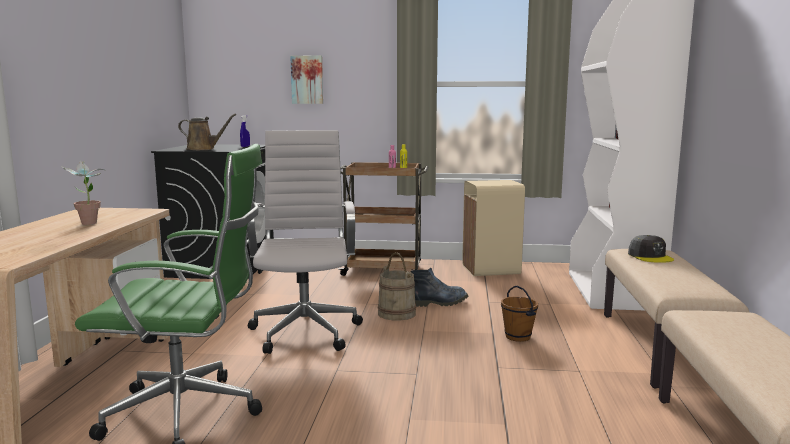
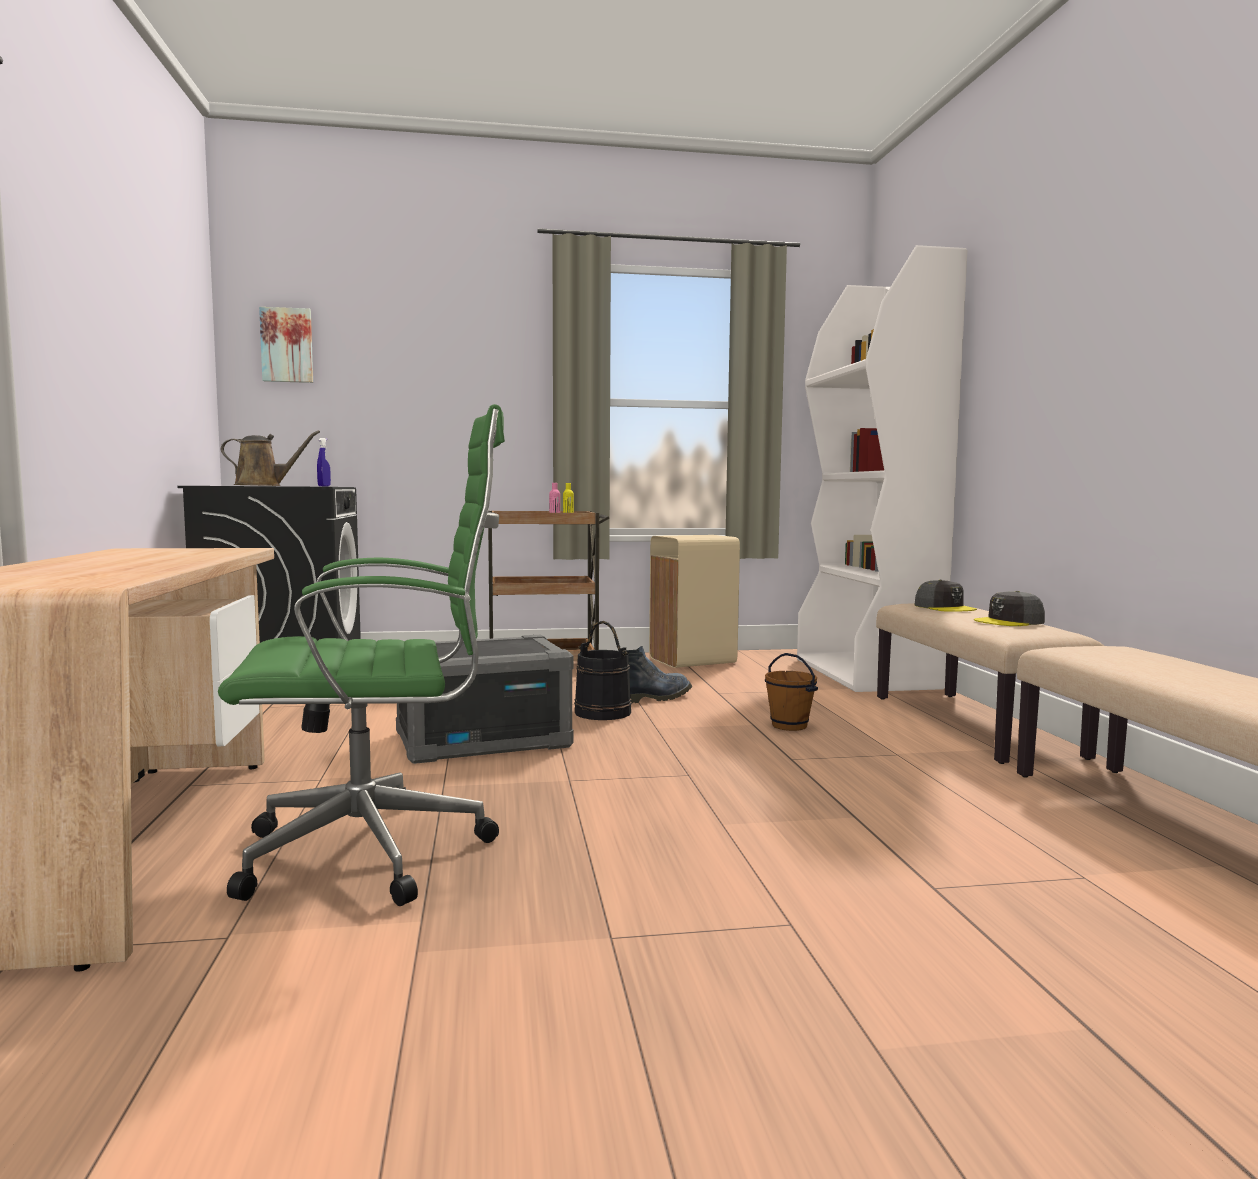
camera: 15 degrees left, 5 degrees down
potted plant [63,161,106,225] -> none
white office chair [247,130,363,354] -> grey storage box [396,634,574,764]
picture [290,56,323,104] -> picture moved to [259,307,313,383]
beige bucket [378,252,416,321] -> black bucket [574,621,632,720]
none -> grey cap [974,591,1045,626]

